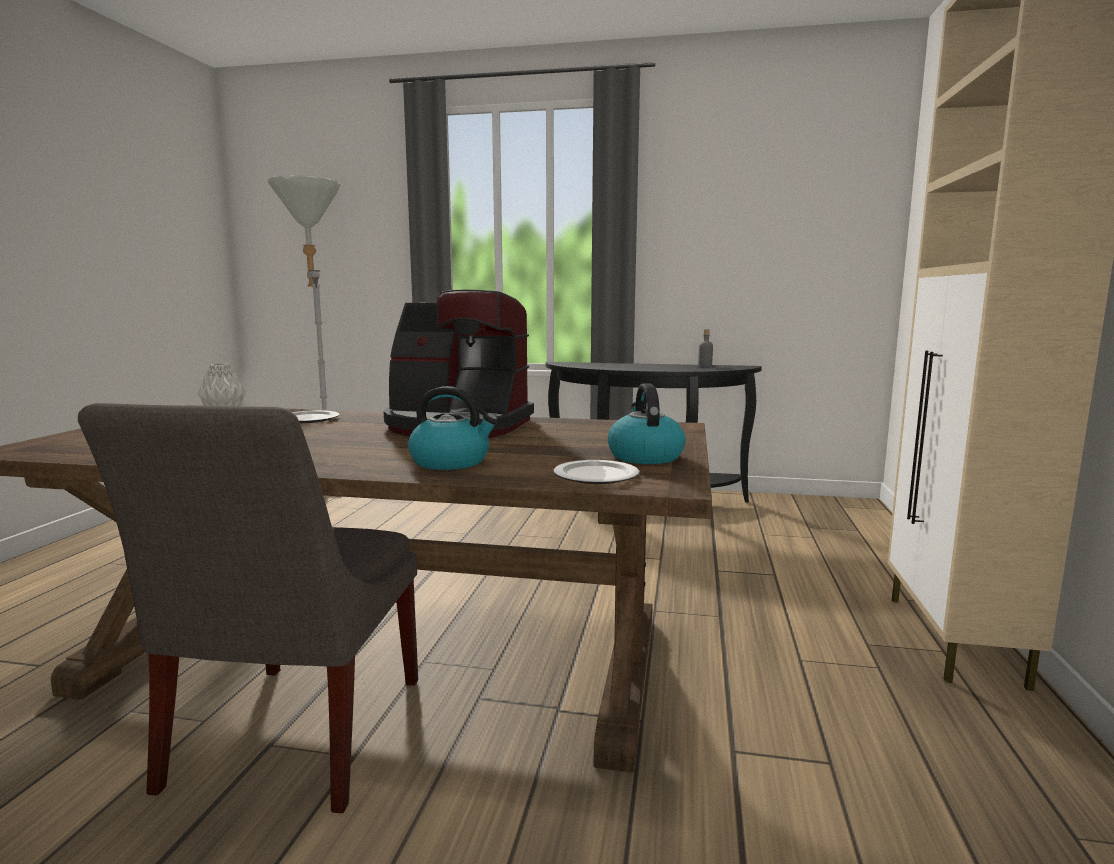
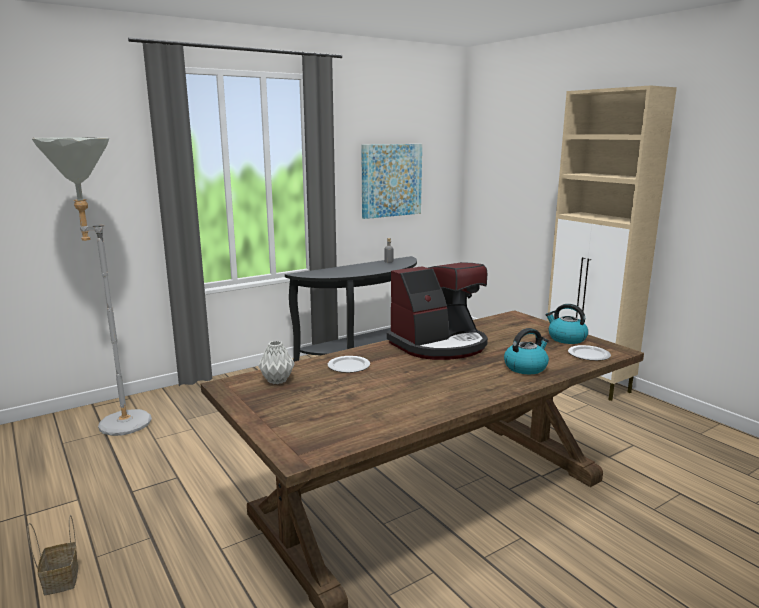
camera: 45 degrees left, 5 degrees up
grey chair [78,403,418,813] -> none
none -> basket [27,515,78,595]
none -> picture [361,144,422,219]

